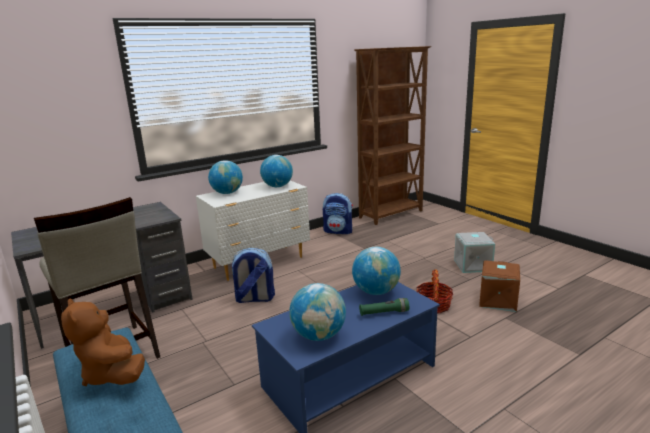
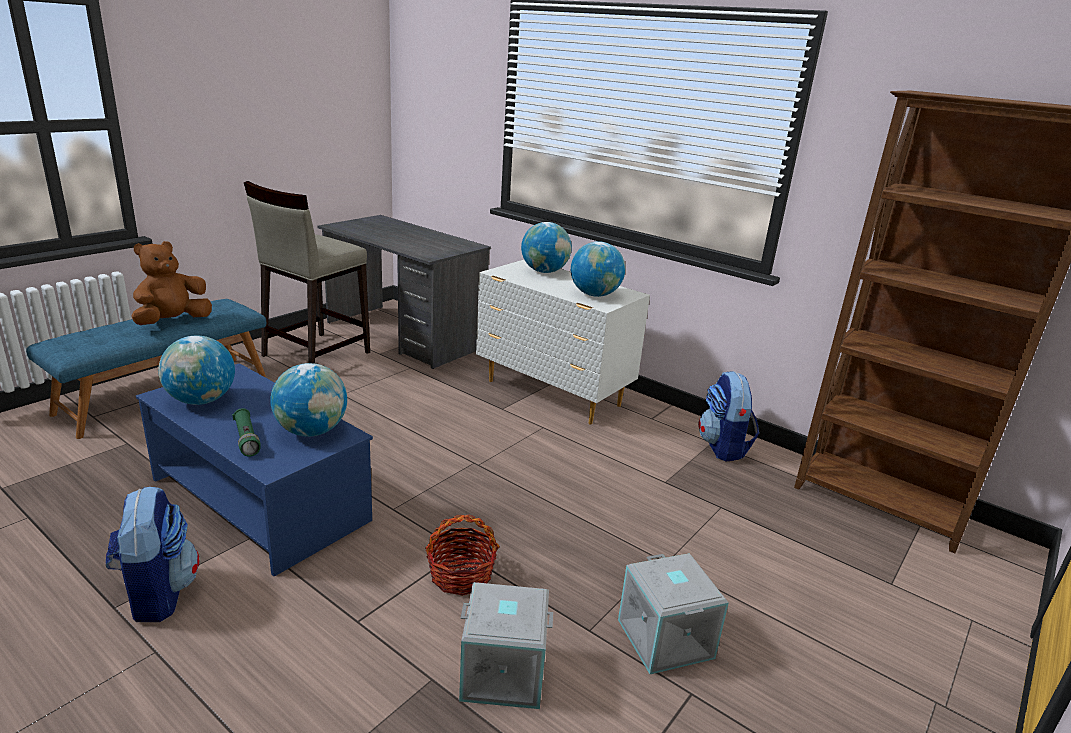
camera: 70 degrees right, 5 degrees up
backpack [230,248,275,303] -> backpack moved to [106,487,199,622]
brown storage box [479,260,520,312] -> grey storage box [459,582,553,709]

